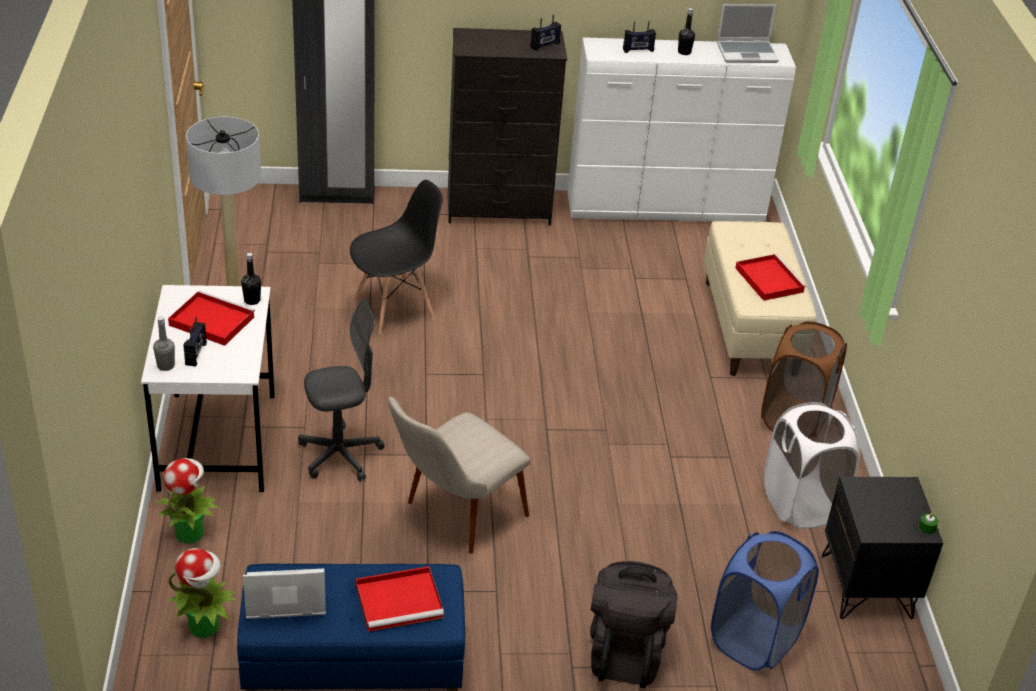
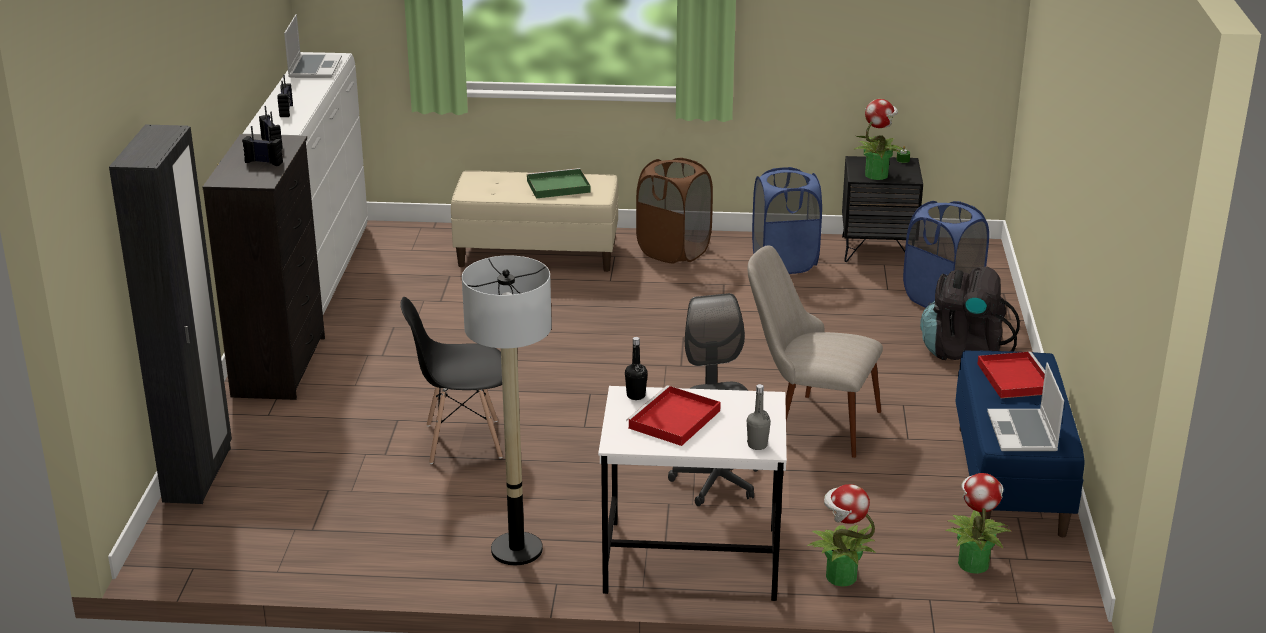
camera: 80 degrees left, 10 degrees down
radio [183,317,207,366] -> radio moved to [242,126,283,166]
black chair [350,180,443,334] -> black chair turned 75 degrees counterclockwise [400,297,503,464]
beige chair [388,397,530,554] -> beige chair turned 150 degrees clockwise [748,245,883,458]
black bottle [678,8,695,55] -> none
red tray [736,254,806,301] -> green tray [527,168,591,199]
white laundry basket [764,402,860,529] -> blue laundry basket [752,167,822,274]
none -> potted plant [854,99,906,180]

